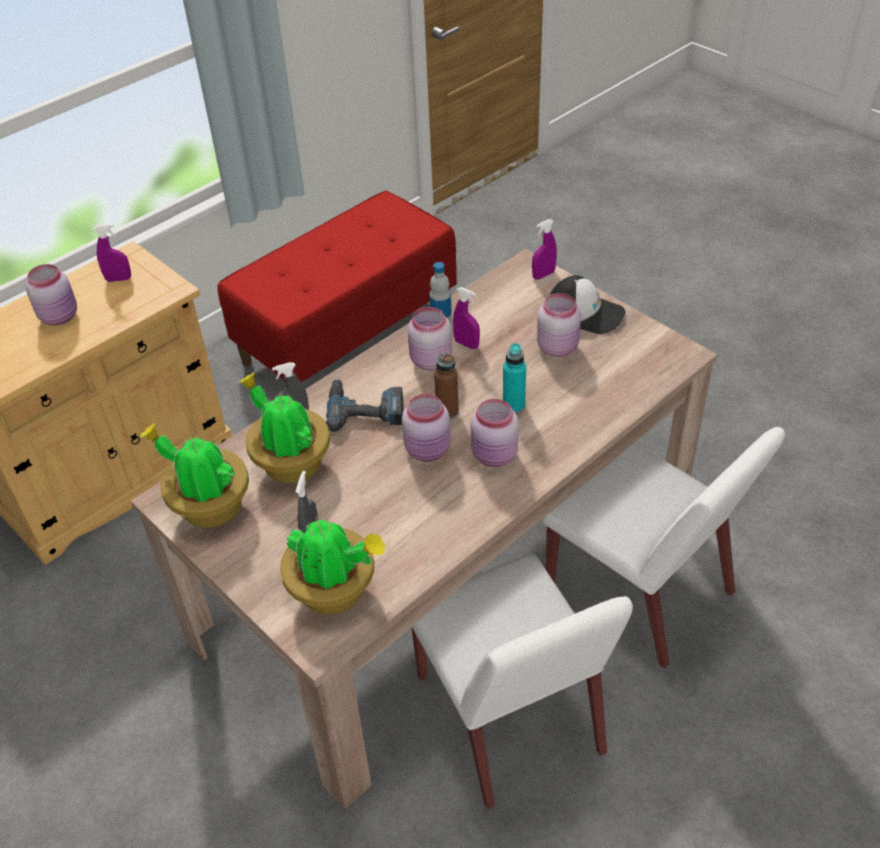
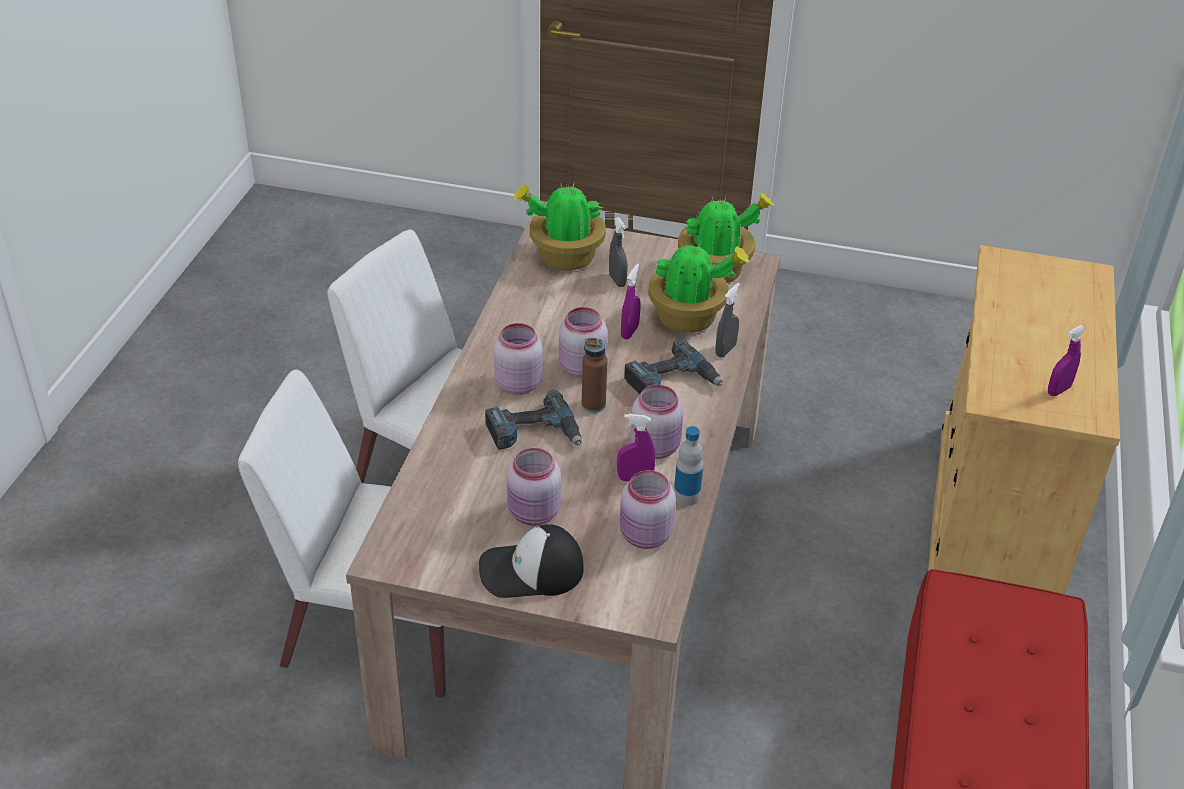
camera: 145 degrees right, 5 degrees down
pink jar [26,264,77,326] -> pink jar moved to [620,470,676,549]
turquoise bottle [503,343,526,413] -> power drill [485,390,581,450]
purple spray bottle [532,219,557,280] -> purple spray bottle moved to [621,264,641,339]

